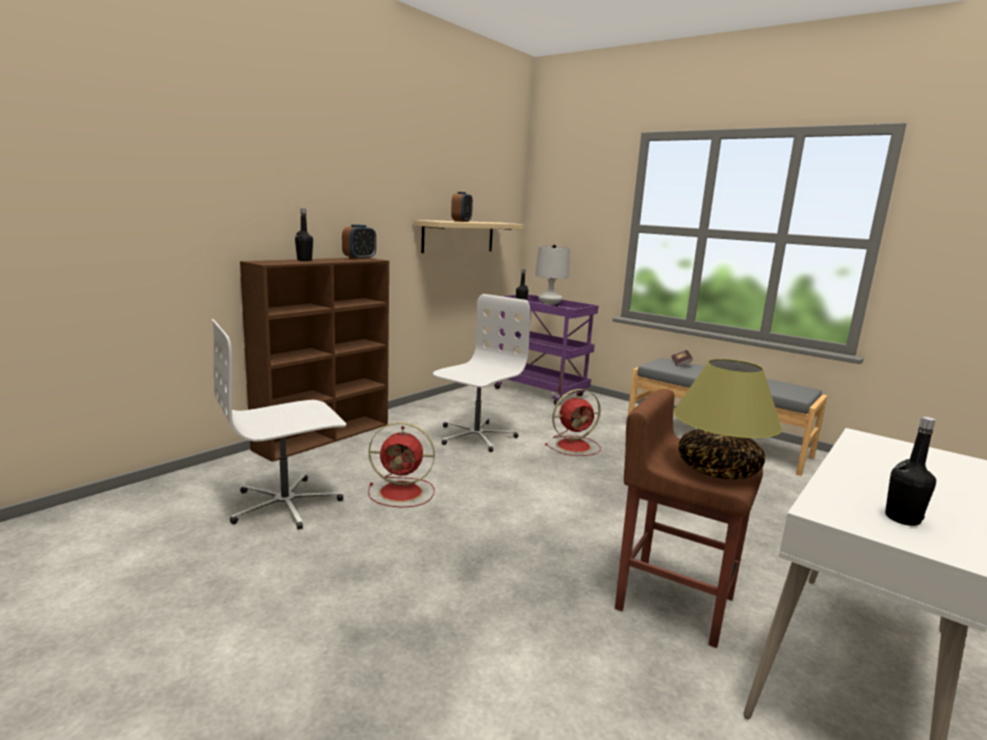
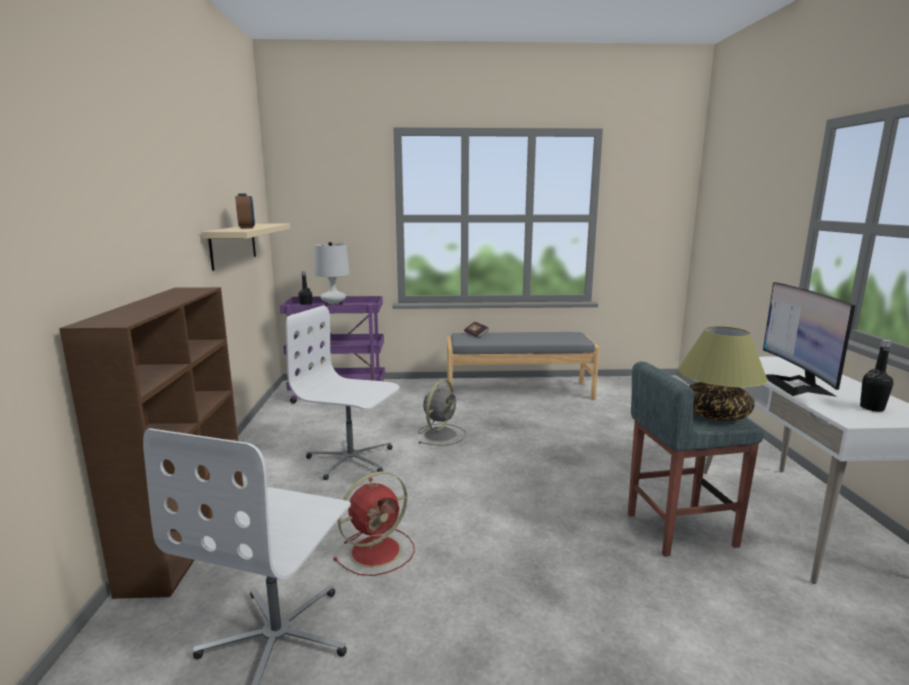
camera: 40 degrees left, 0 degrees up
black bottle [295,209,313,261] -> none
alarm clock [342,225,376,260] -> none
white office chair [433,294,530,452] -> white office chair turned 60 degrees counterclockwise [286,306,399,480]
red fan [545,389,601,456] -> grey fan [418,379,466,446]
brown stool [615,389,763,648] -> grey stool [628,362,764,557]
none -> monitor [763,282,855,397]

